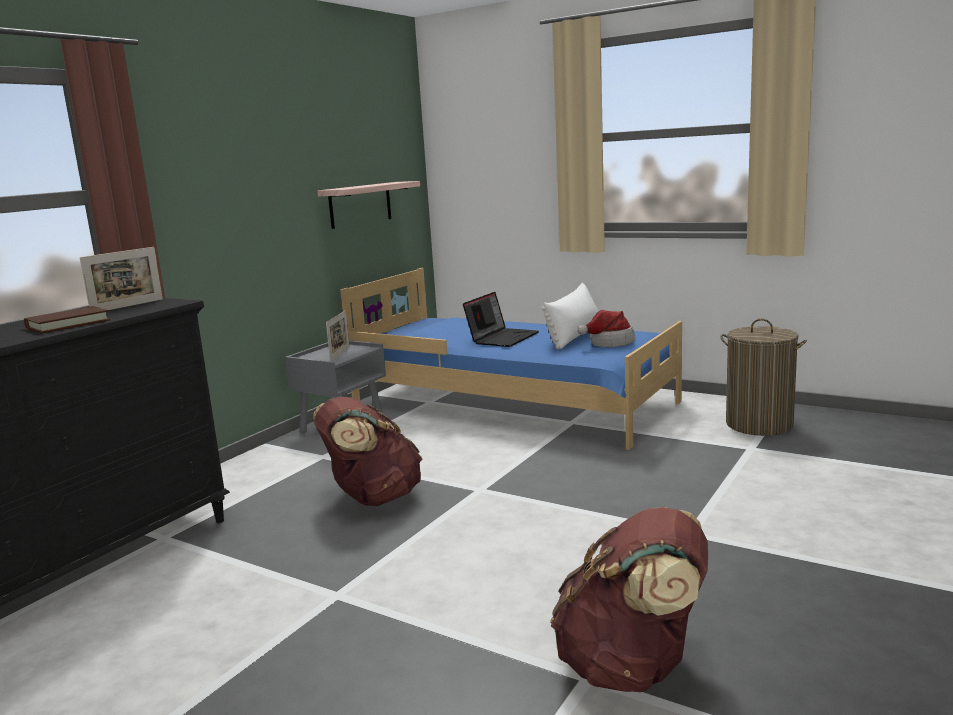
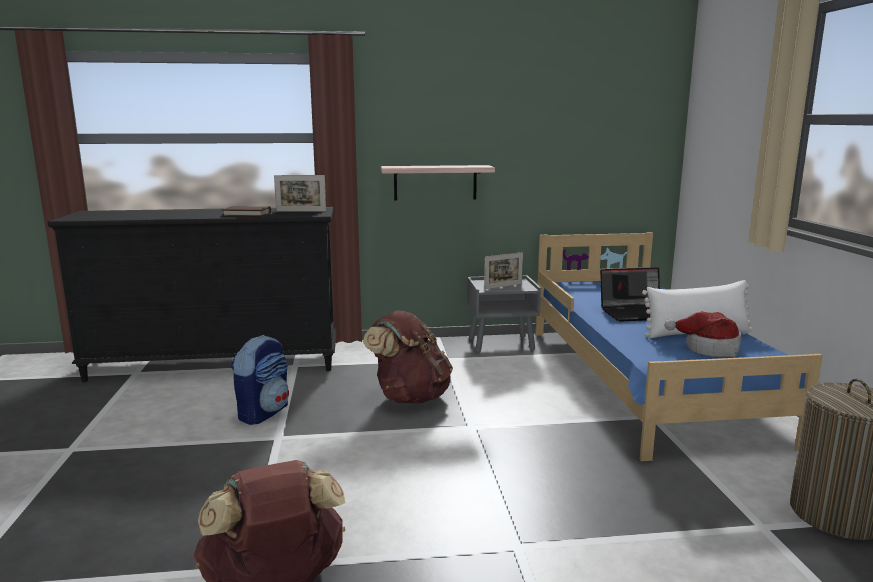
camera: 50 degrees right, 0 degrees up
shelf [317,181,420,229] -> shelf moved to [381,165,495,201]
none -> backpack [231,335,289,425]

